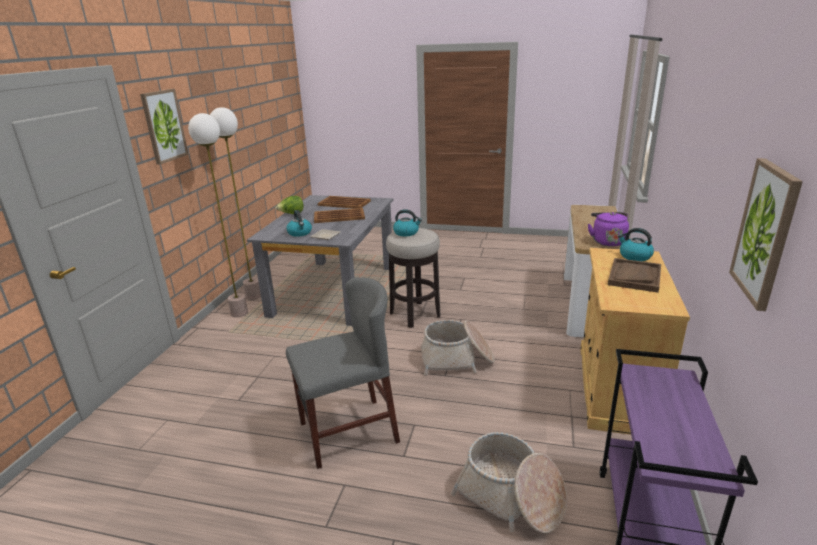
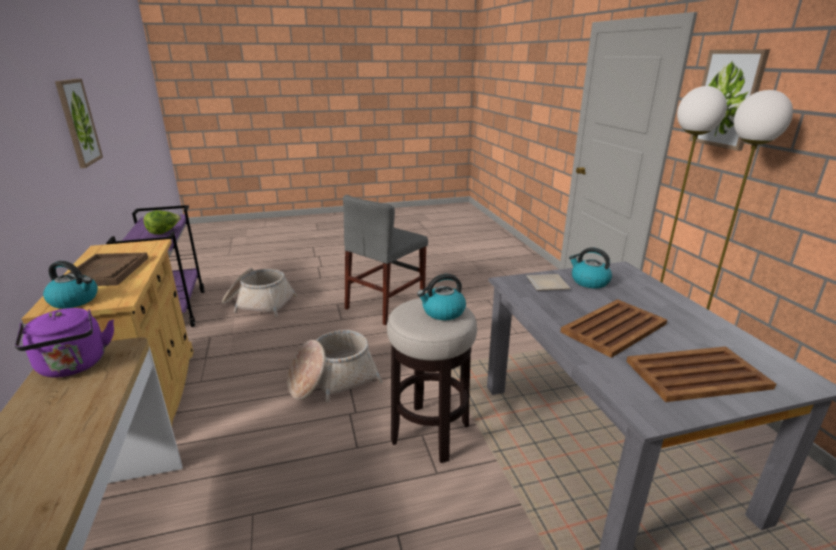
camera: 150 degrees right, 0 degrees up
lettuce [276,196,304,214] -> lettuce moved to [144,210,181,234]

